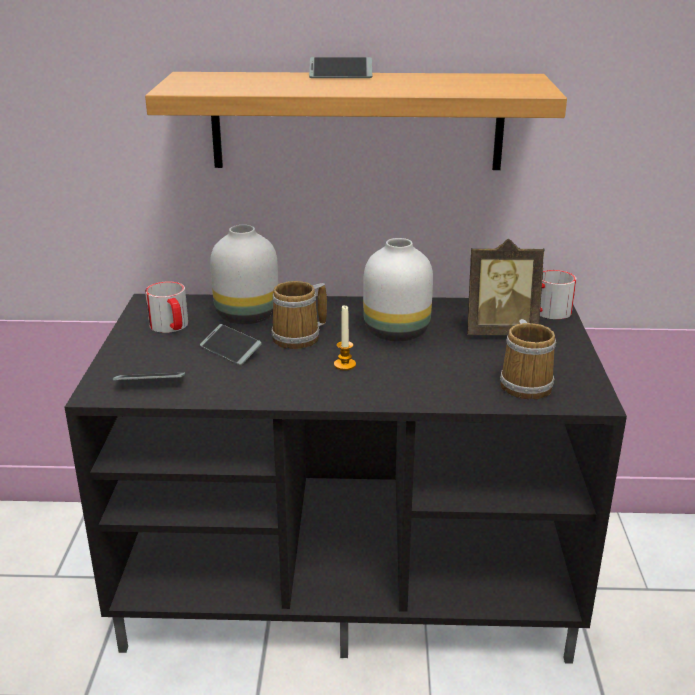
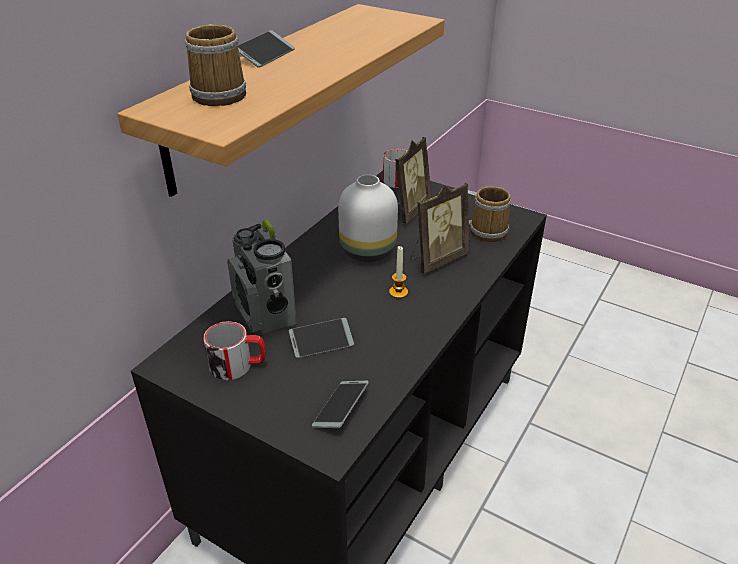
camera: 60 degrees left, 10 degrees up
white vase [210,225,278,324] -> radio [227,219,297,334]
mug [271,281,327,349] -> mug moved to [185,24,246,106]
none -> picture frame [410,183,470,274]

